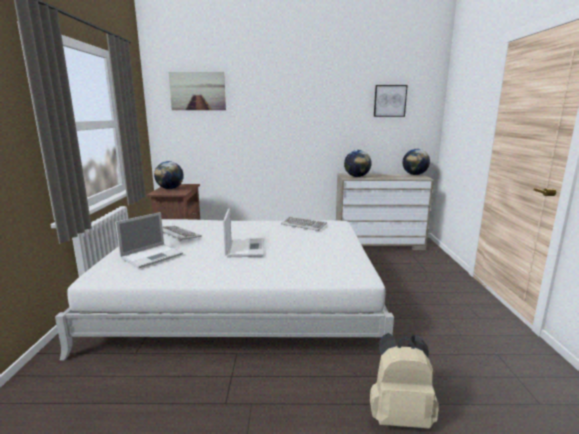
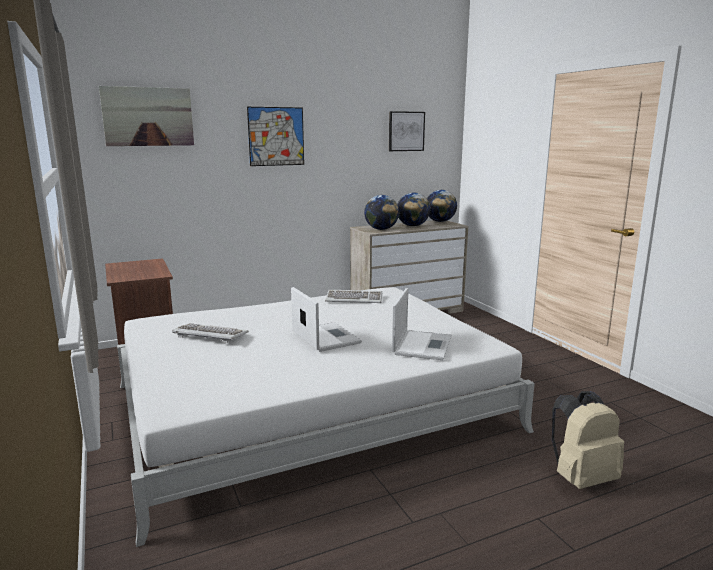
camera: 25 degrees left, 0 degrees up
laptop [115,212,183,268] -> laptop moved to [392,288,452,360]
globe [154,161,184,189] -> globe moved to [397,193,430,226]
none -> picture [247,107,304,166]

